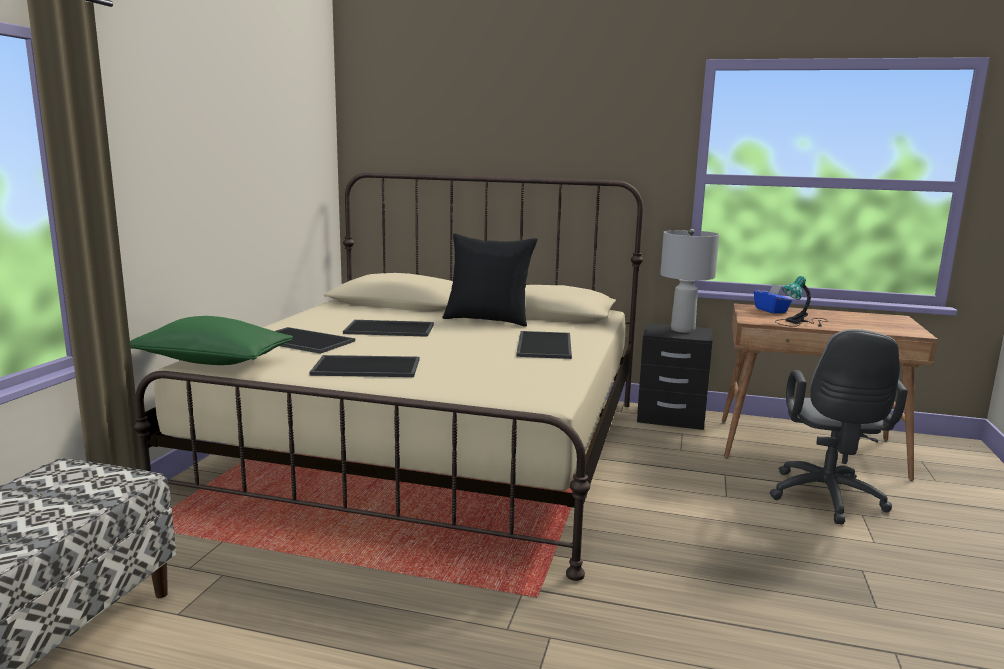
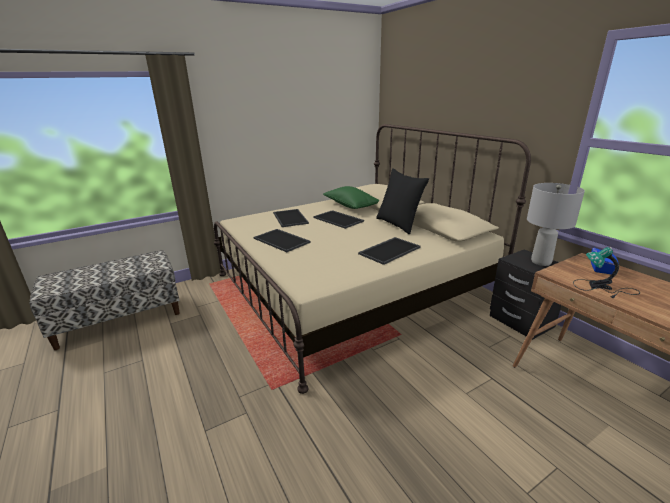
camera: 45 degrees right, 10 degrees up
green pillow [130,316,293,365] -> green pillow moved to [323,186,379,209]
grey office chair [770,329,908,524] -> none

